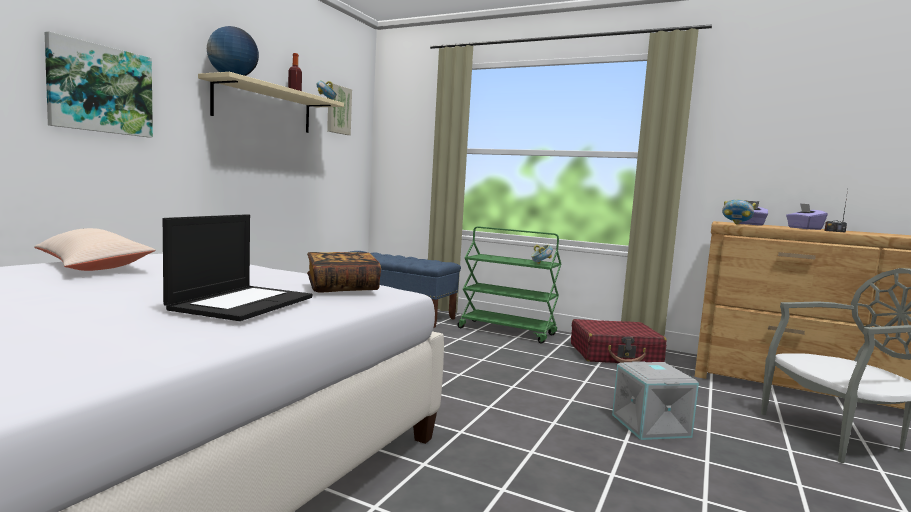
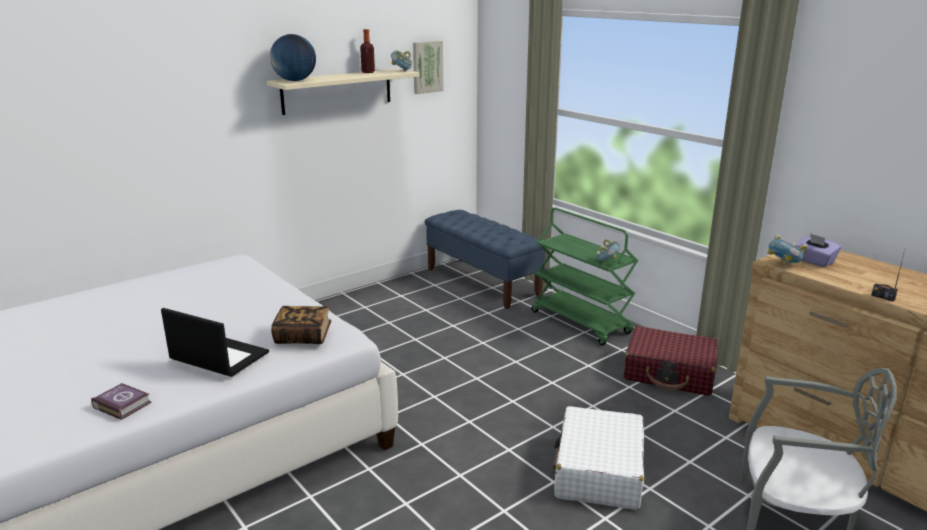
camera: 25 degrees right, 15 degrees up
beige pillow [34,228,156,271] -> none
picture [45,31,153,138] -> none
laptop [163,214,312,321] -> laptop turned 105 degrees counterclockwise [161,308,269,377]
grey storage box [612,361,699,440] -> white suitcase [553,406,644,510]
purple tissue box [786,203,828,230] -> none
none -> book [91,383,151,420]

